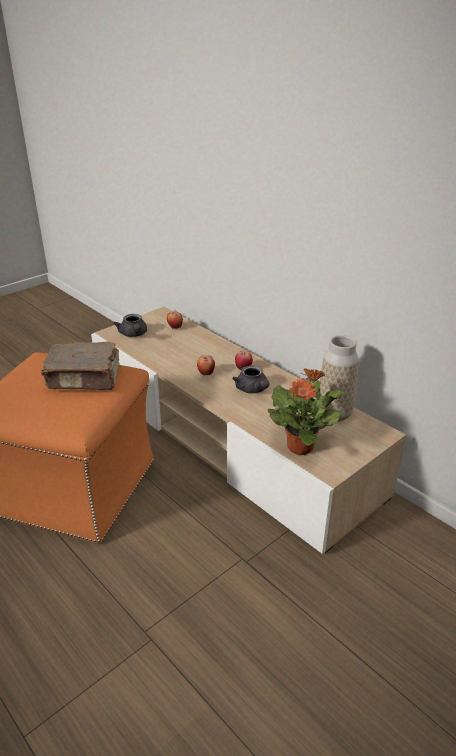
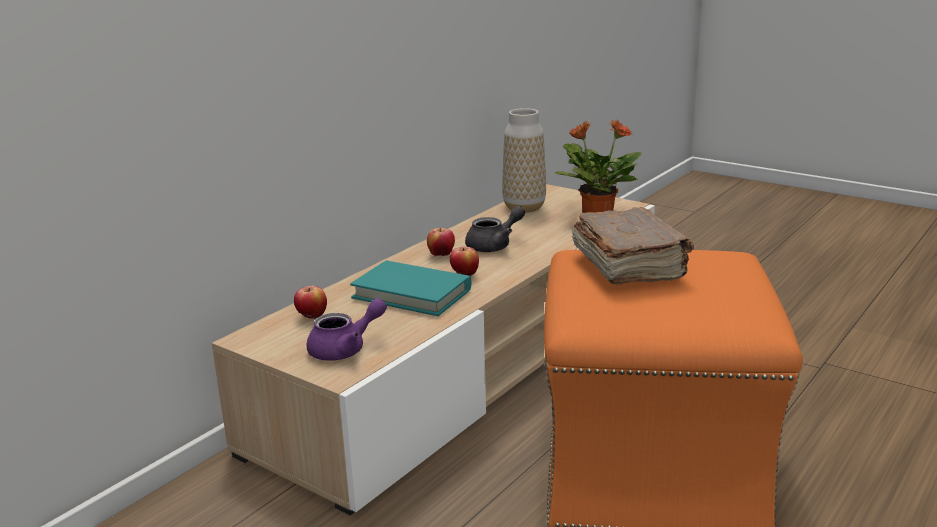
camera: 100 degrees left, 10 degrees down
grey teapot [113,314,147,337] -> purple teapot [306,298,387,361]
none -> turquoise book [350,261,471,316]

